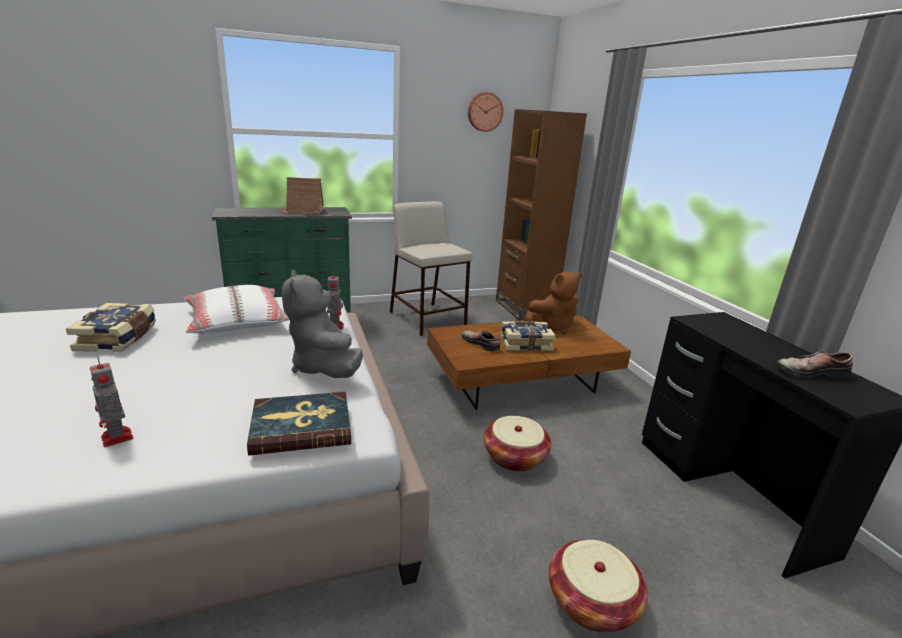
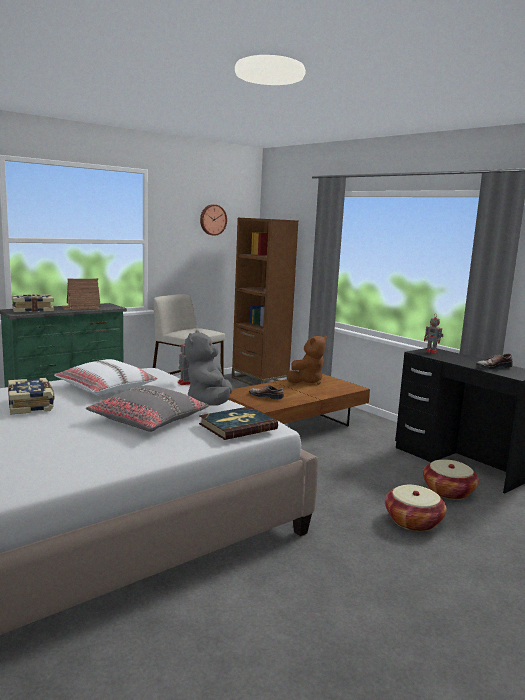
camera: 20 degrees left, 10 degrees down
toy robot [90,357,134,447] -> toy robot moved to [424,314,443,354]
grey plush toy [282,270,363,378] -> grey plush toy turned 45 degrees clockwise [185,330,232,405]
basket [483,416,551,472] -> basket moved to [423,459,479,500]
book [501,321,556,351] -> book moved to [12,294,54,313]
none -> grey pillow [86,385,209,432]

